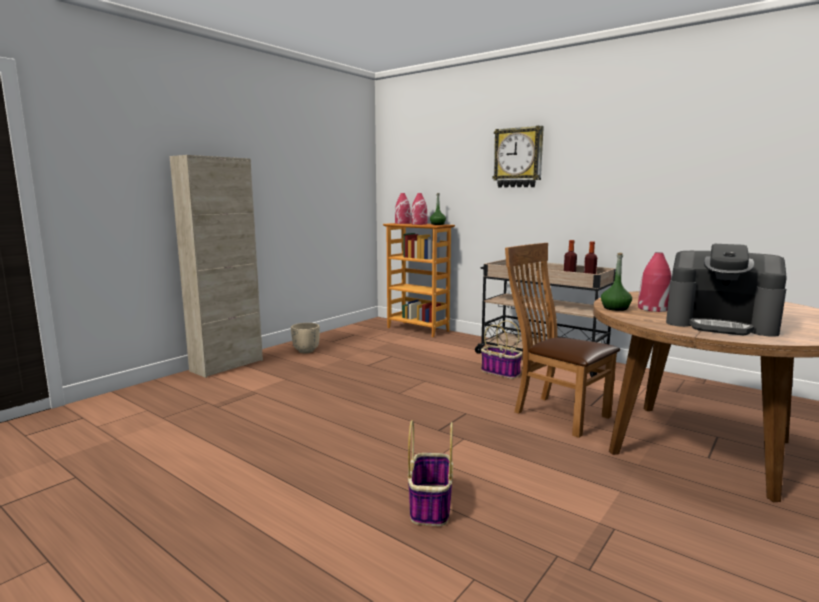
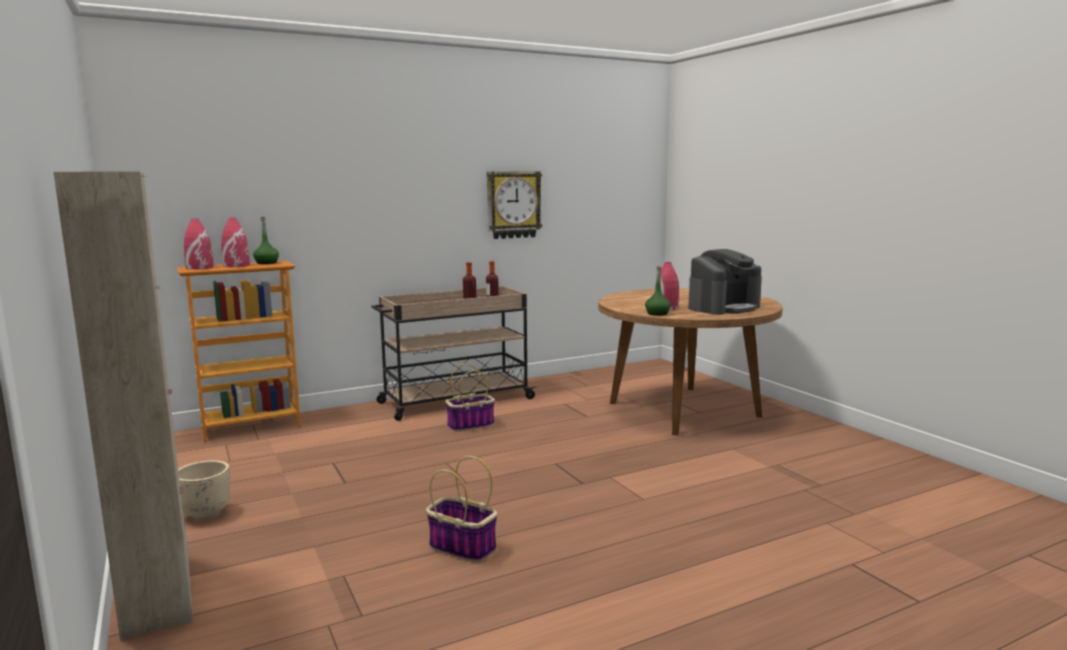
camera: 65 degrees left, 0 degrees up
basket [408,420,453,526] -> basket moved to [426,456,497,562]
wall clock [492,126,544,187] -> wall clock moved to [487,171,542,239]
brown chair [505,243,620,438] -> none

